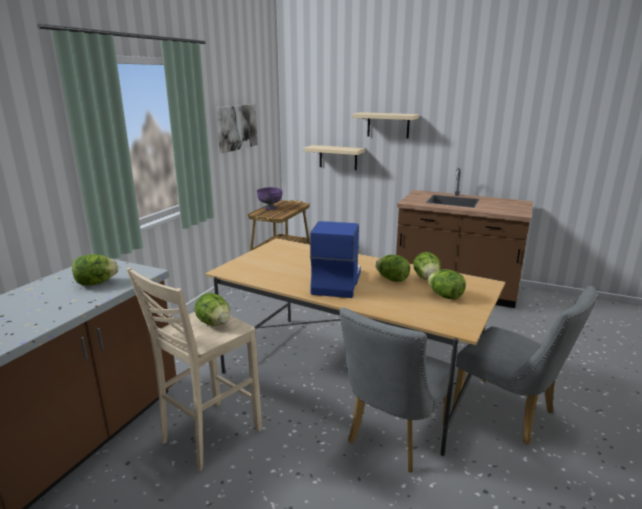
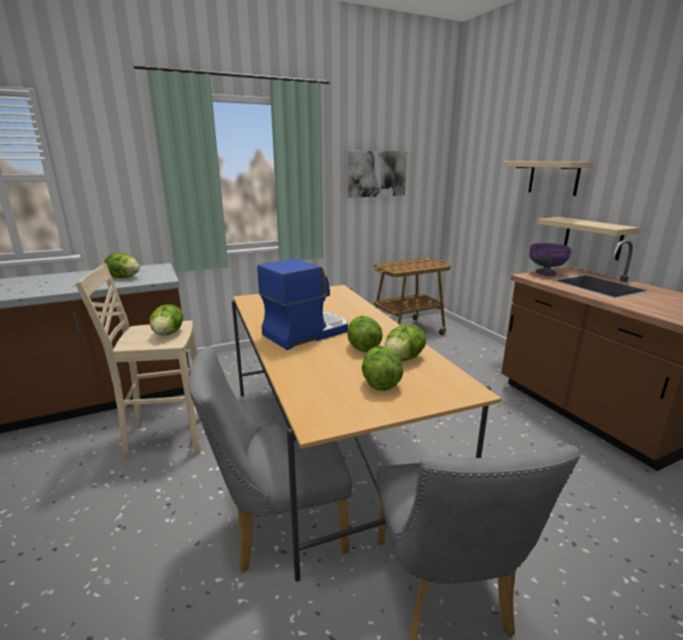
camera: 40 degrees right, 0 degrees up
purple bowl [257,187,283,210] -> purple bowl moved to [530,243,572,276]
beige shelf [303,145,365,170] -> beige shelf moved to [537,217,640,260]

